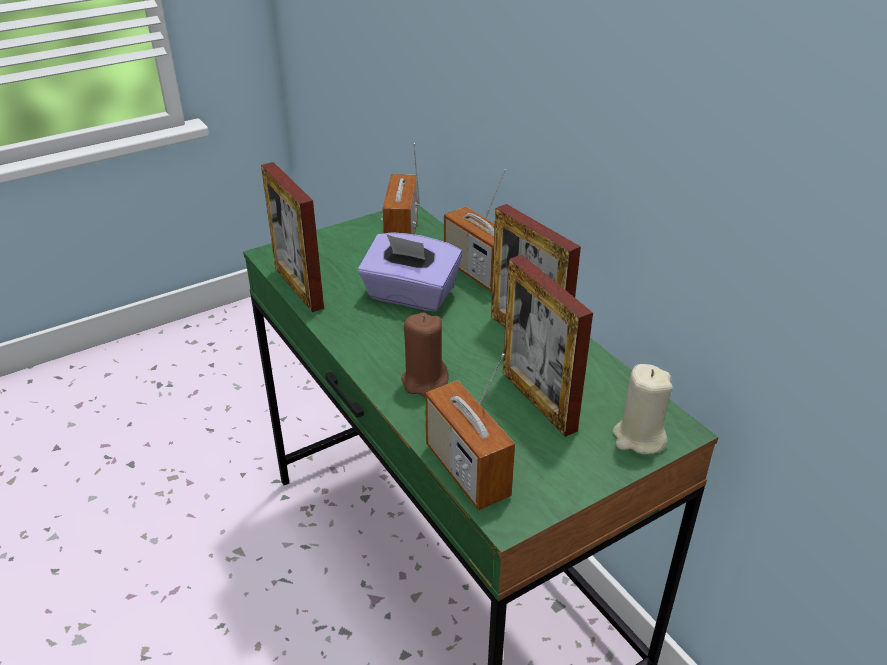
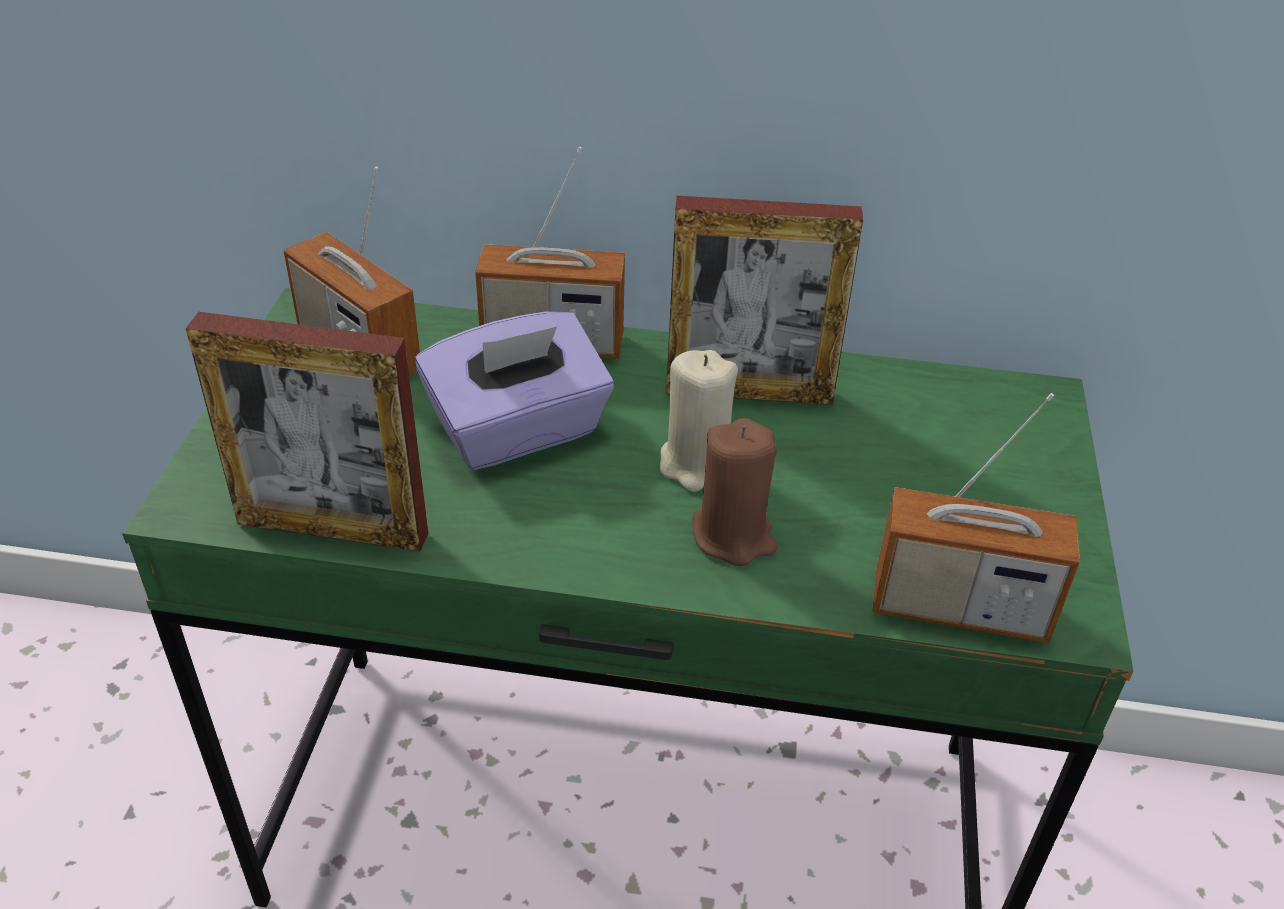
camera: 50 degrees left, 5 degrees up
picture frame [503,255,593,437] -> none
beige candle [613,364,673,454] -> beige candle moved to [659,350,738,492]

